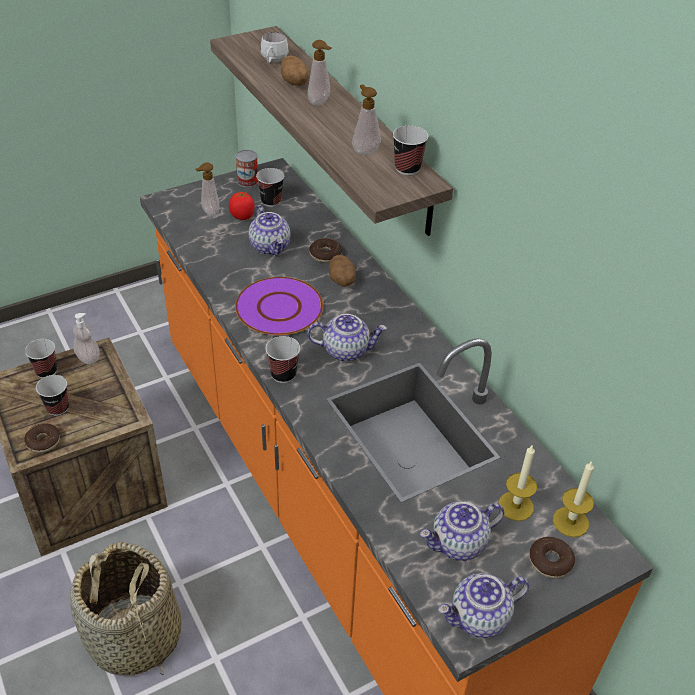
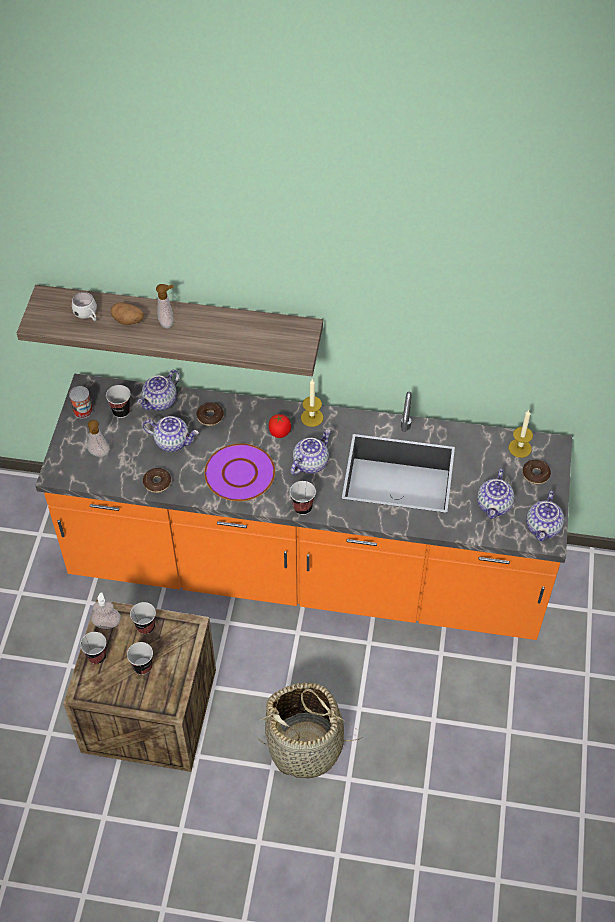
camera: 50 degrees left, 10 degrees up
donut [24,423,60,453] -> donut moved to [143,468,171,493]
tomato [229,192,255,220] -> tomato moved to [269,414,291,438]
potato [329,255,356,286] -> none
soap dispenser [352,84,381,155] -> none
cup [393,126,428,175] -> cup moved to [130,602,156,635]
candle [498,444,537,521] -> candle moved to [301,379,323,427]
none -> teapot [137,370,180,411]

